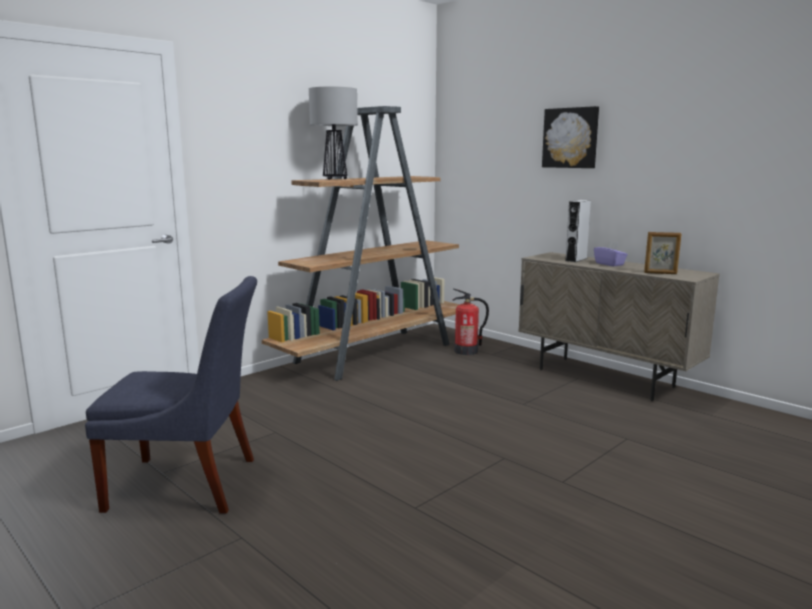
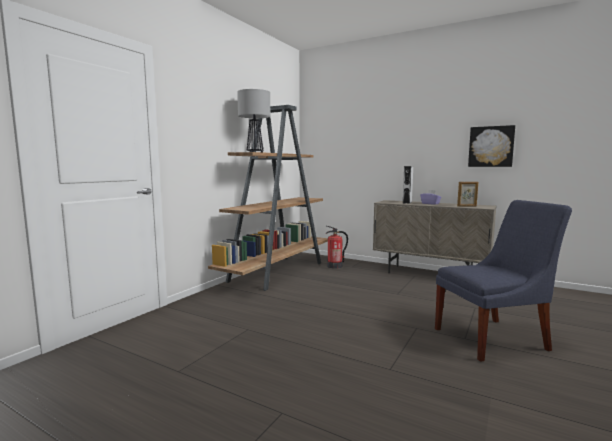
camera: 15 degrees left, 5 degrees down
blue chair [85,276,257,514] -> blue chair moved to [435,200,572,362]
picture [542,106,599,168] -> picture moved to [468,125,515,167]

